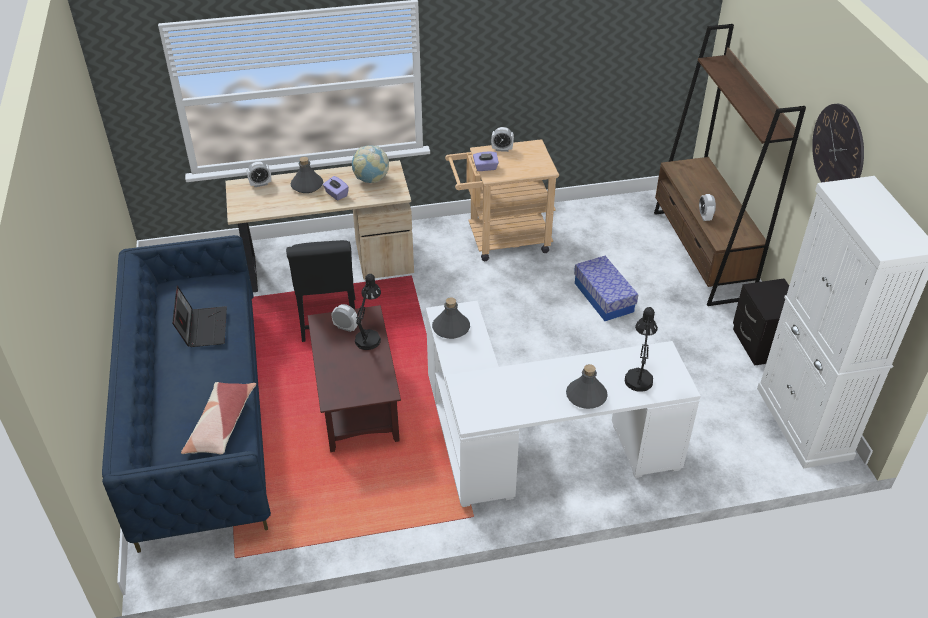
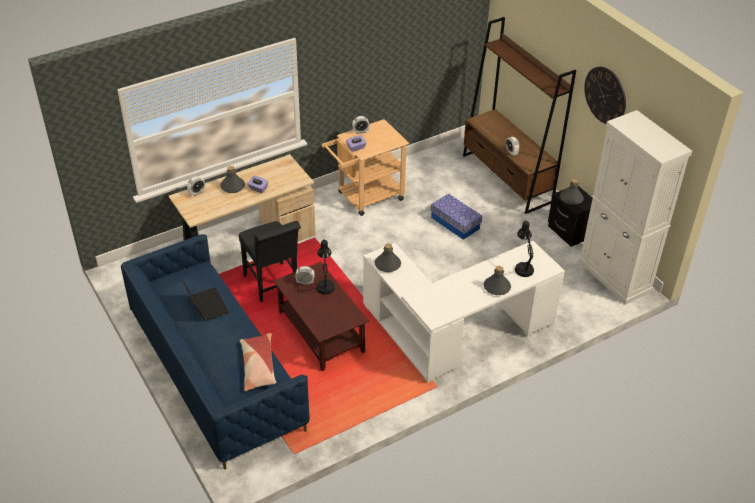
camera: 20 degrees left, 0 degrees up
globe [352,145,389,183] -> none
none -> grey bottle [560,179,584,205]

